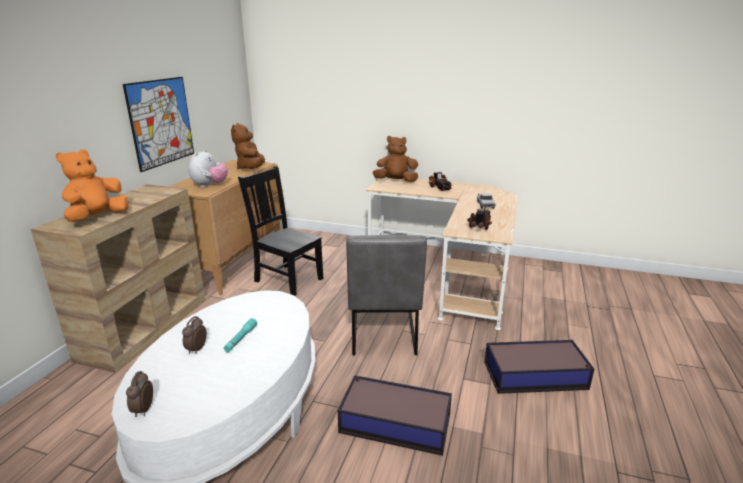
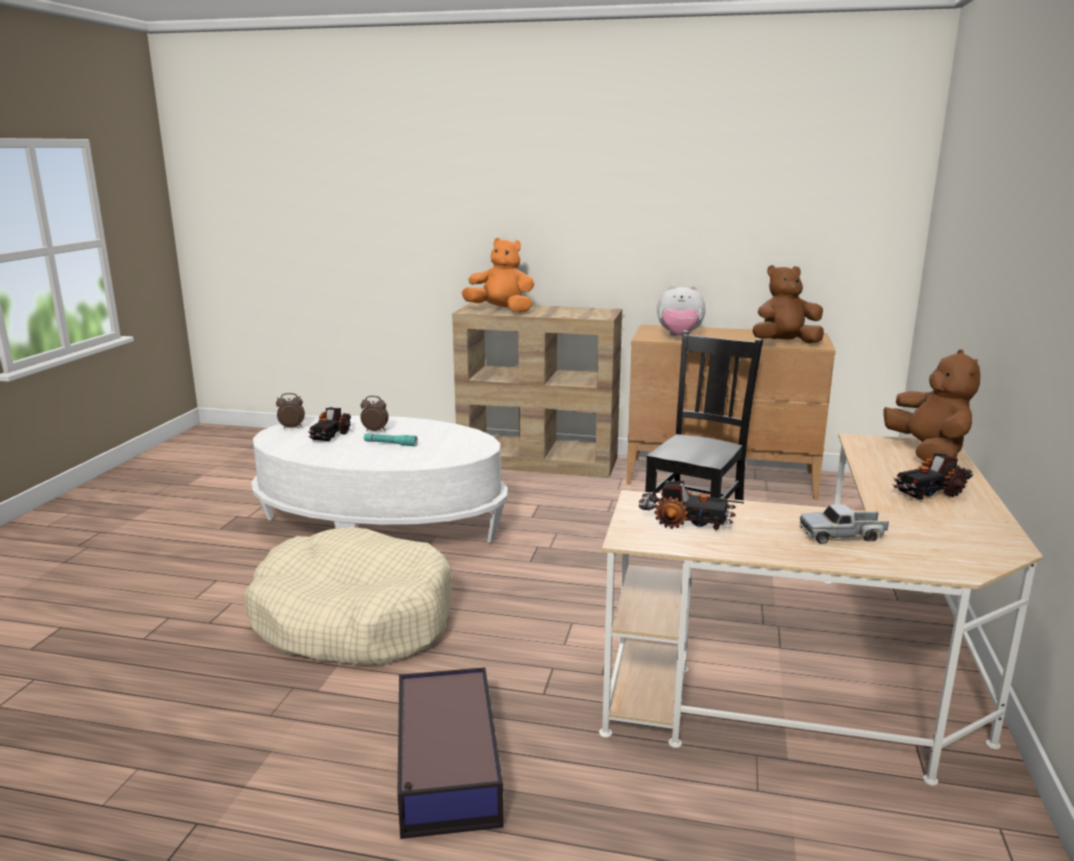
camera: 85 degrees right, 5 degrees down
picture [123,77,194,172] -> none
storage box [338,375,452,456] -> beige dog bed [244,527,452,666]
grey chair [346,235,427,356] -> none
none -> toy truck [308,407,351,441]

